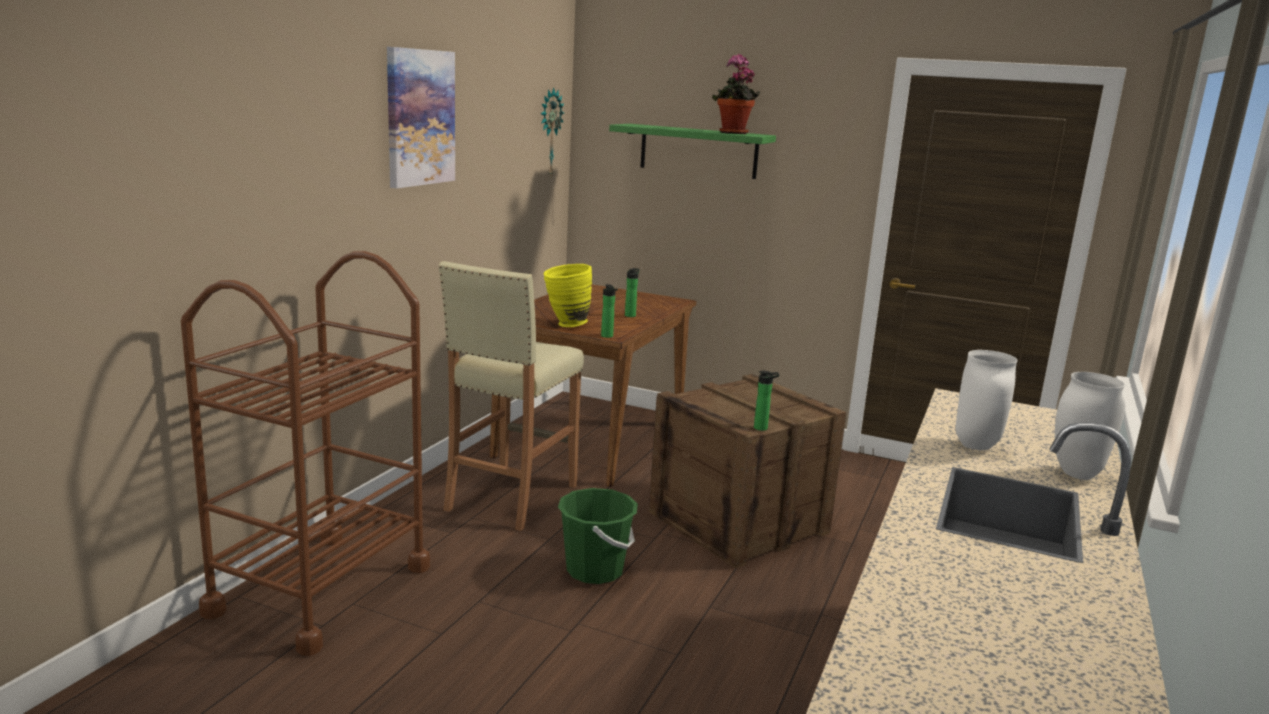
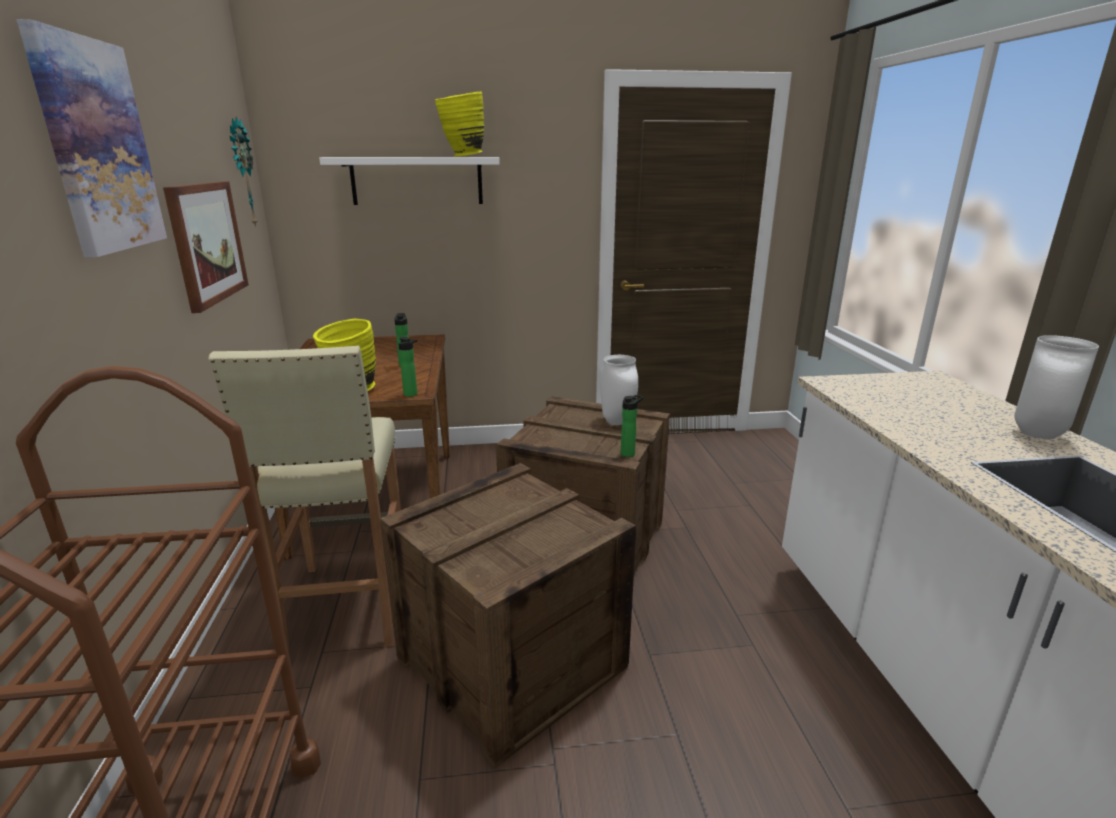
camera: 30 degrees left, 5 degrees up
green bucket [558,488,638,584] -> crate [380,463,636,768]
green shelf [609,124,776,179] -> white shelf [319,157,500,205]
potted plant [712,54,760,134] -> yellow vase [435,91,484,157]
white vase [955,350,1017,450] -> white vase moved to [600,355,638,425]
none -> picture [163,181,249,313]

